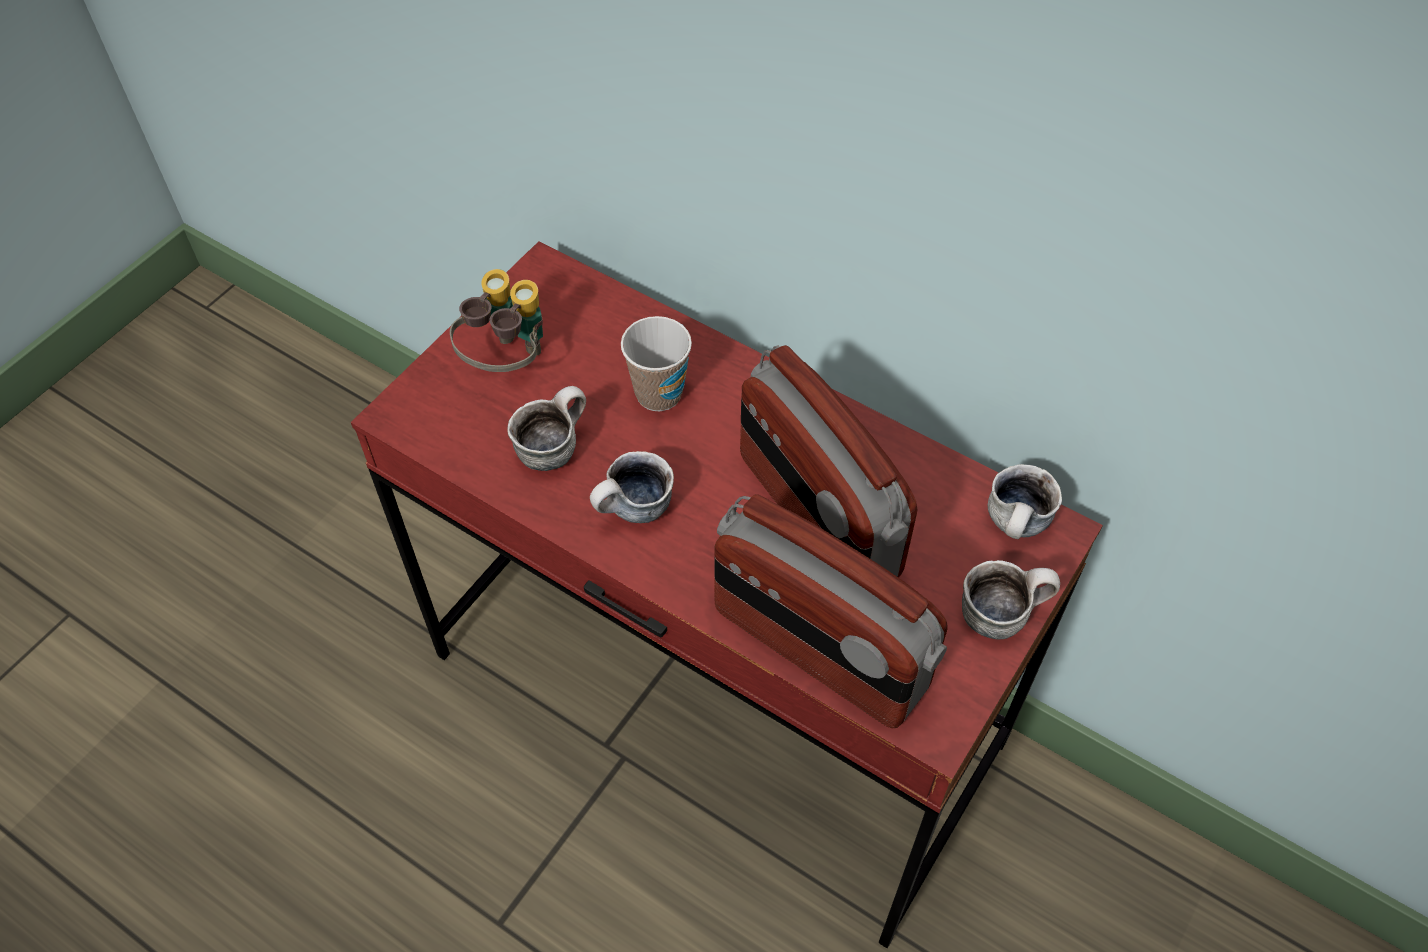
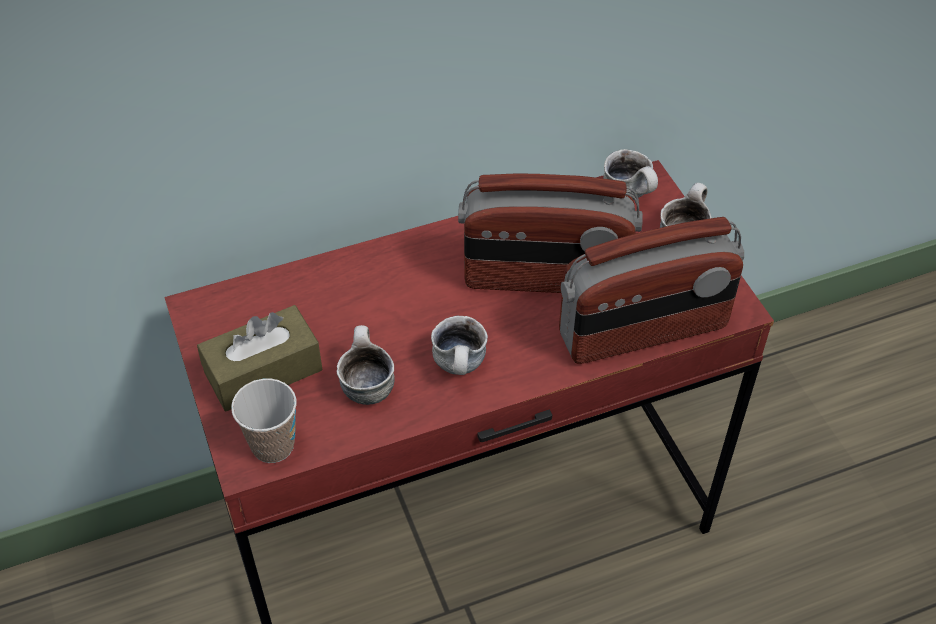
camera: 55 degrees left, 5 degrees down
binoculars [450,269,543,372] -> brown tissue box [197,305,322,411]
cup [621,316,692,411] -> cup moved to [231,379,297,463]

